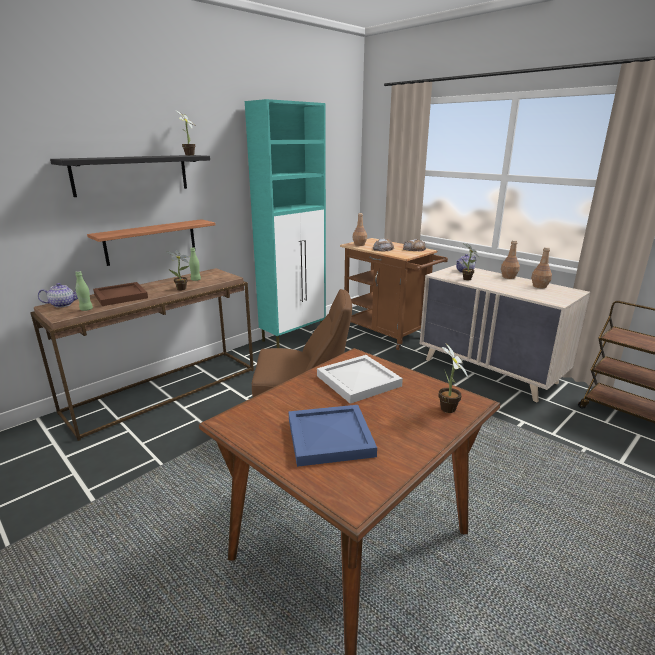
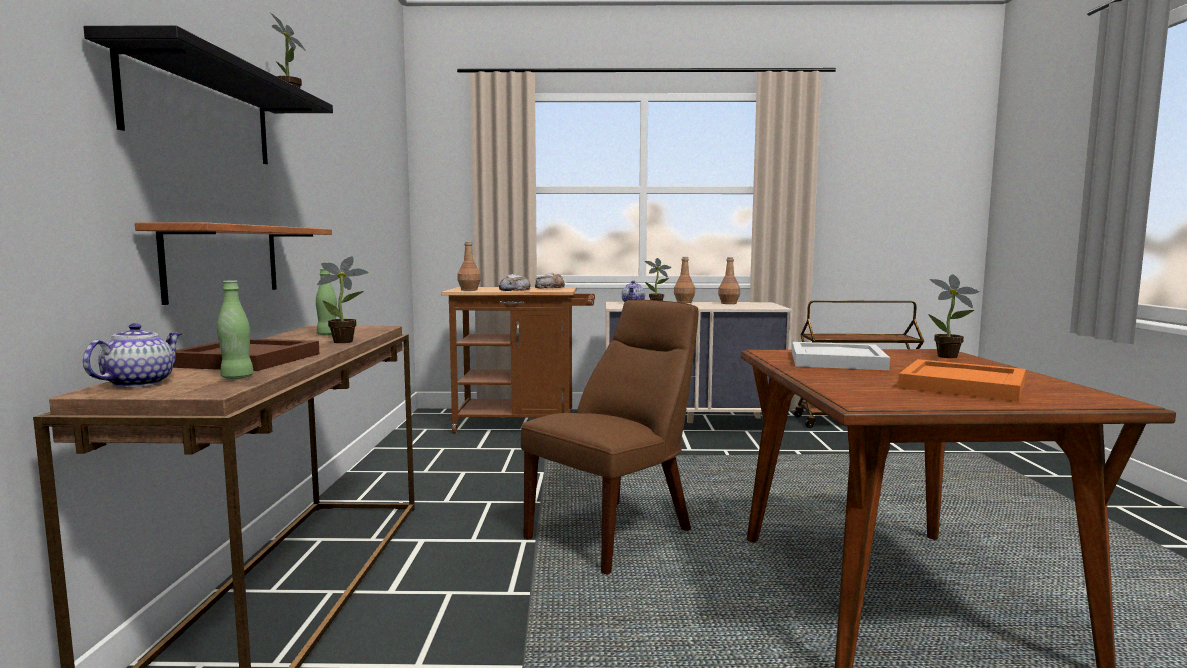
camera: 45 degrees left, 15 degrees down
turquoise cabinet [245,99,326,348] -> none
blue tray [289,405,377,467] -> orange tray [898,359,1026,402]

